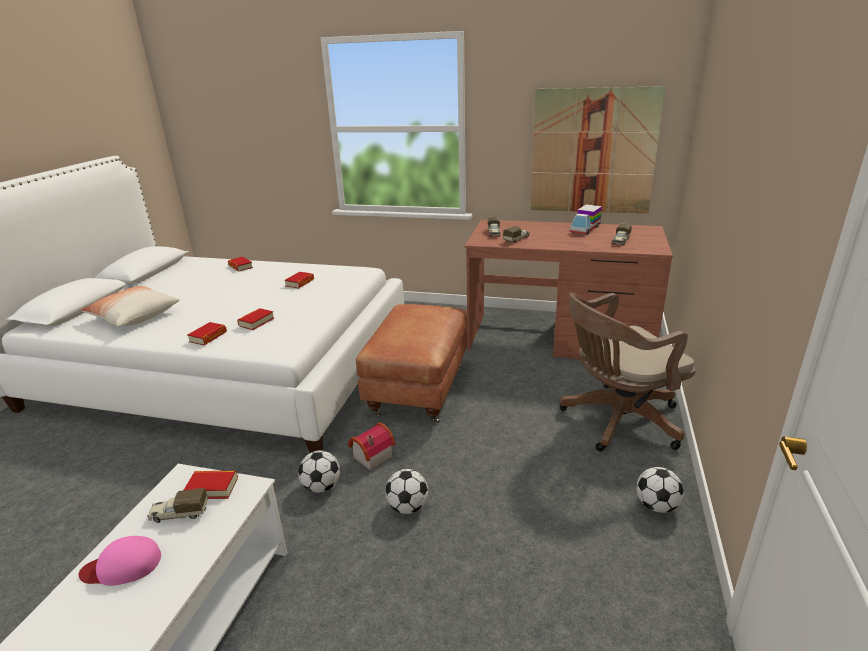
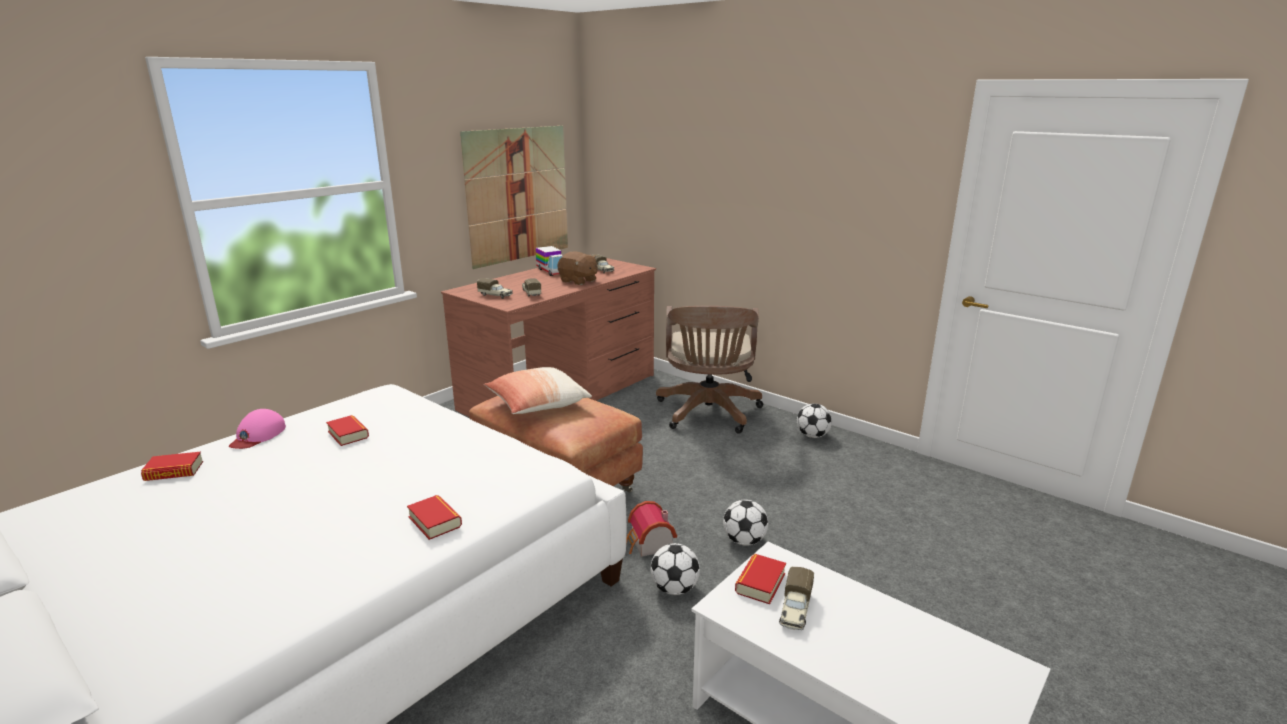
camera: 65 degrees left, 5 degrees down
pink cap [79,536,161,586] -> pink cap moved to [229,409,286,449]
pillow [81,286,180,327] -> pillow moved to [484,367,592,414]
book [237,308,274,330] -> none
none -> brown plush toy [557,252,598,285]

